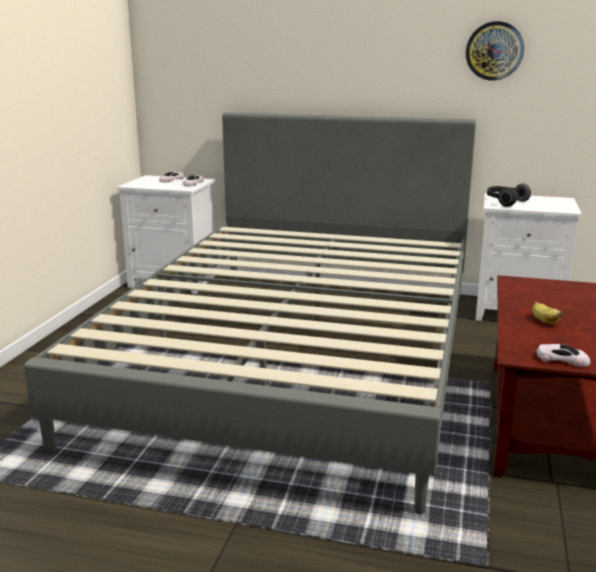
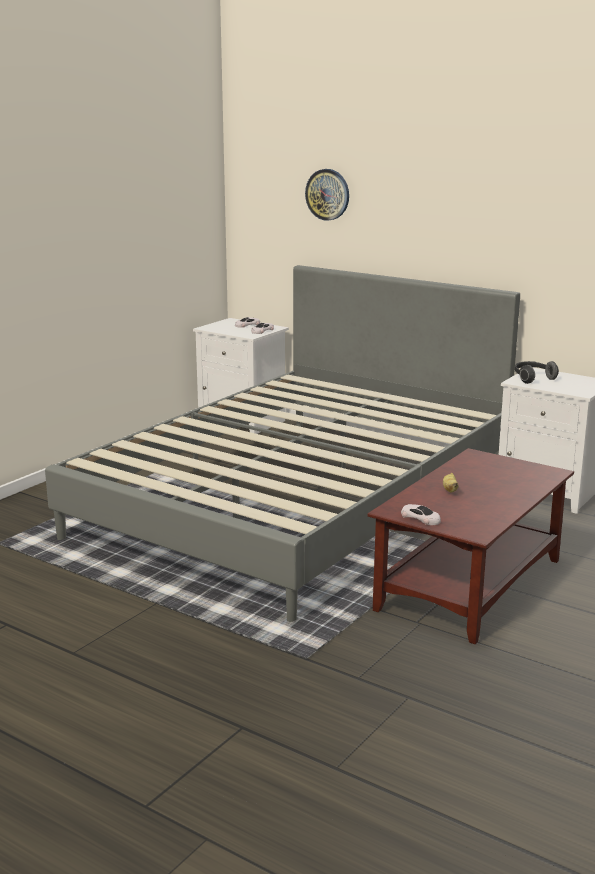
camera: 20 degrees right, 0 degrees up
wall clock [466,21,524,81] -> wall clock moved to [305,169,349,221]

